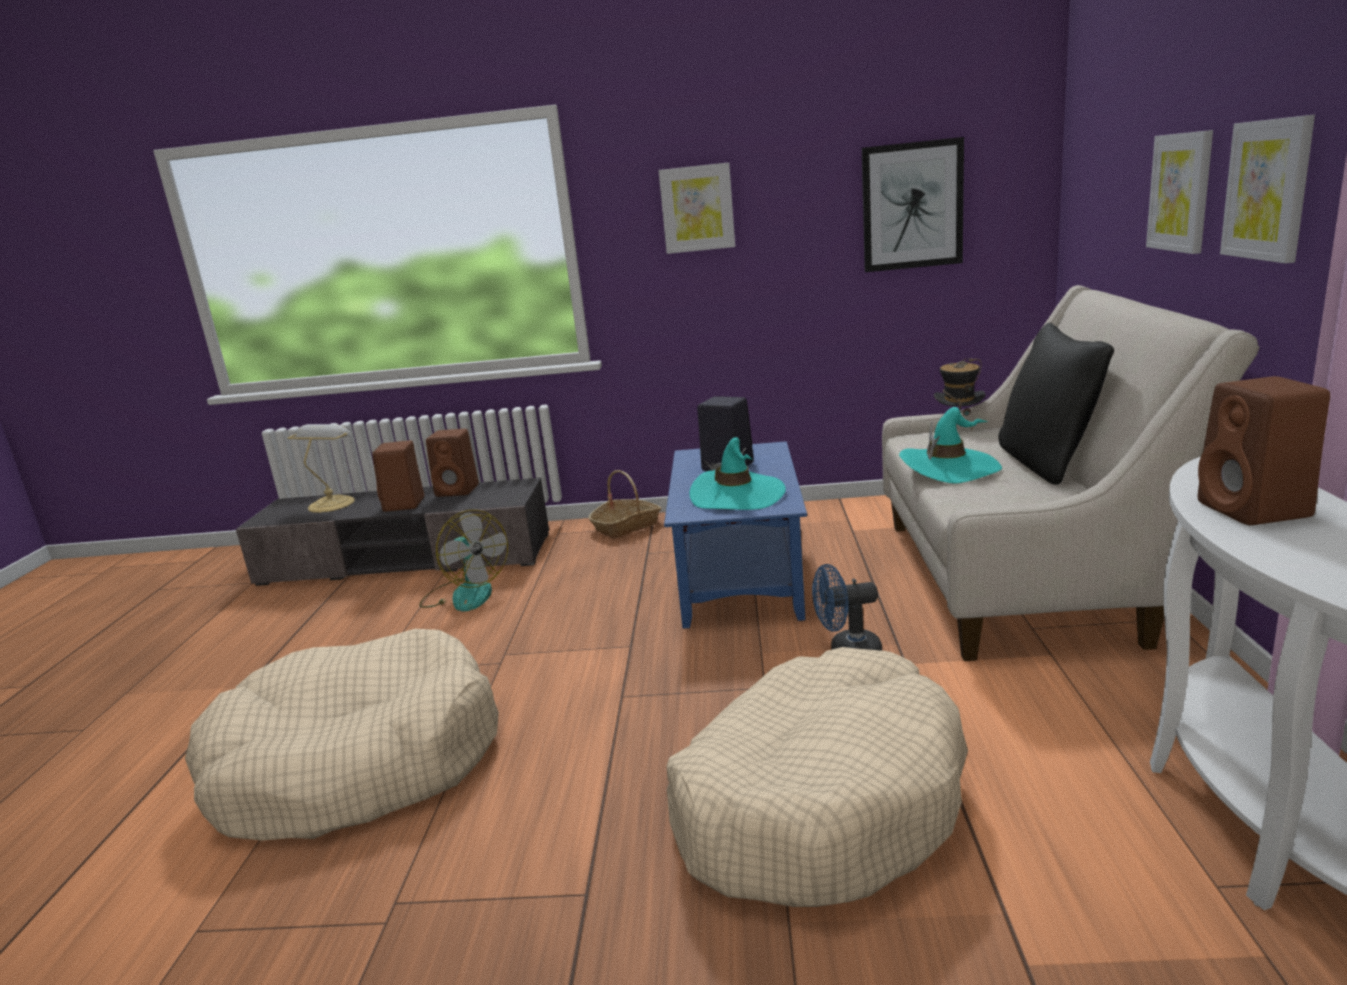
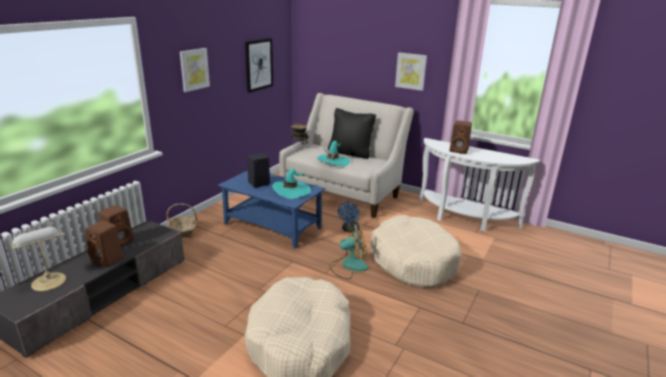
camera: 65 degrees left, 5 degrees up
fan [419,510,508,611] -> fan moved to [329,223,369,279]
picture [1146,130,1213,254] -> none

